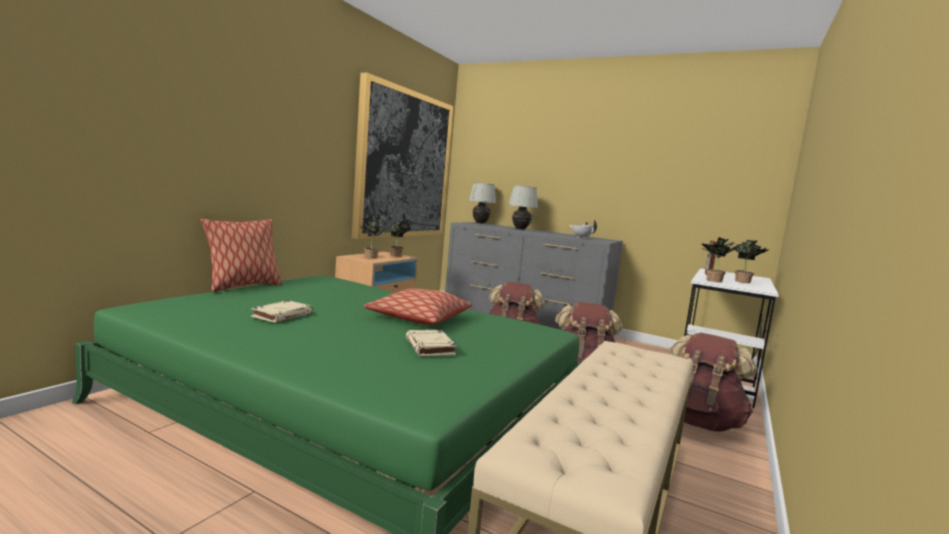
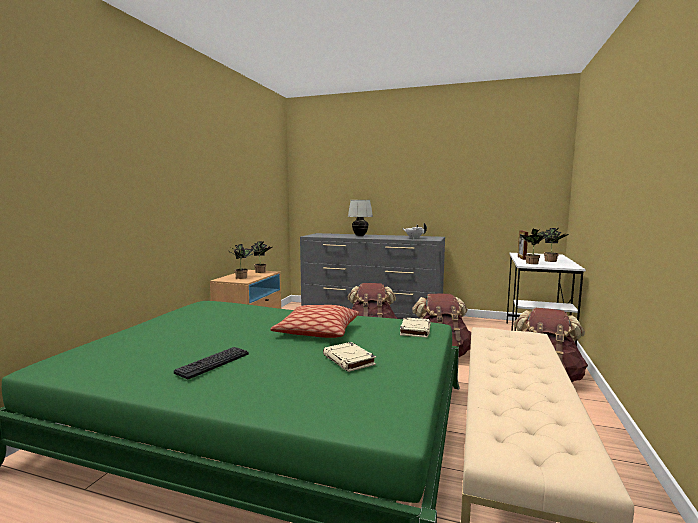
camera: 10 degrees left, 0 degrees up
pillow [201,219,282,292] -> none
beige book [251,300,313,323] -> beige book moved to [400,317,431,337]
picture [352,73,454,239] -> none
white table lamp [469,182,496,223] -> none
none -> keyboard [174,347,249,379]

